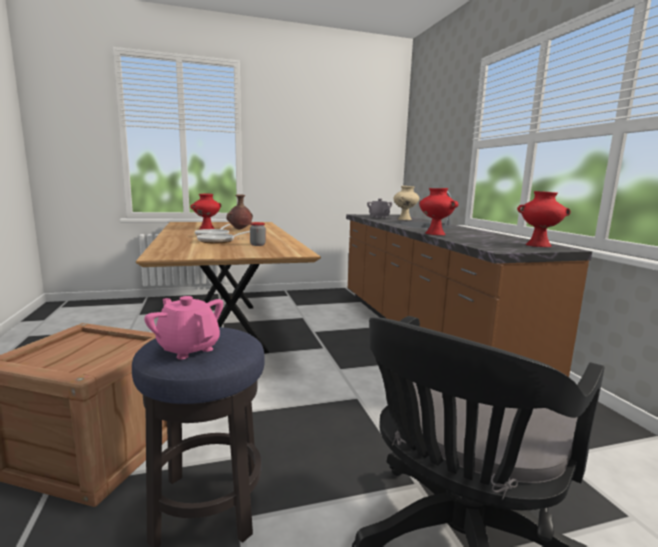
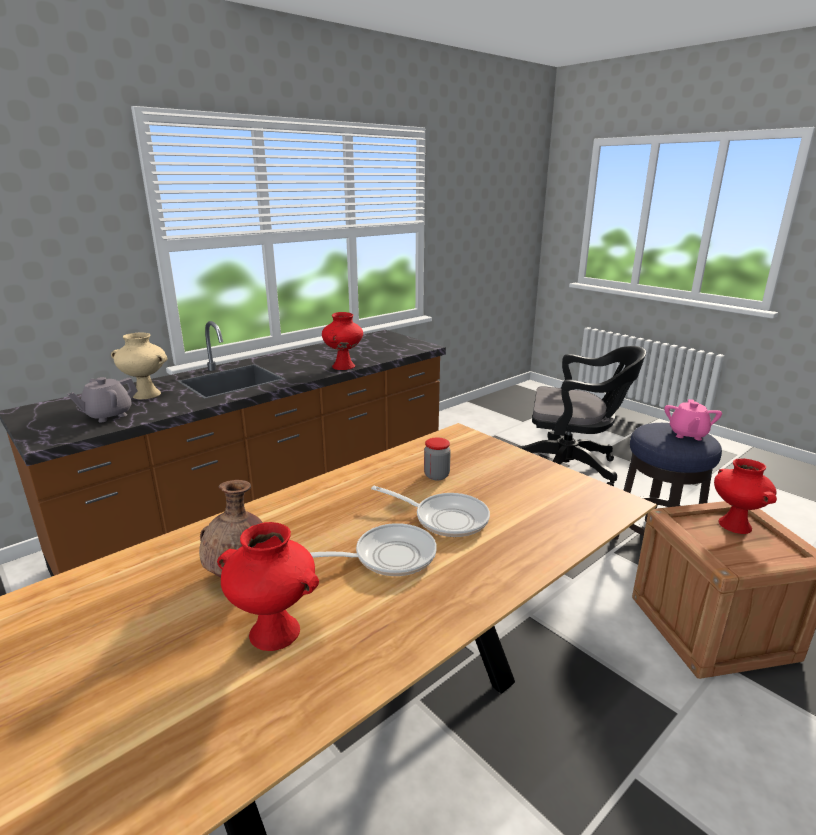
camera: 115 degrees left, 10 degrees up
red vase [517,191,571,247] -> red vase moved to [714,459,777,534]

